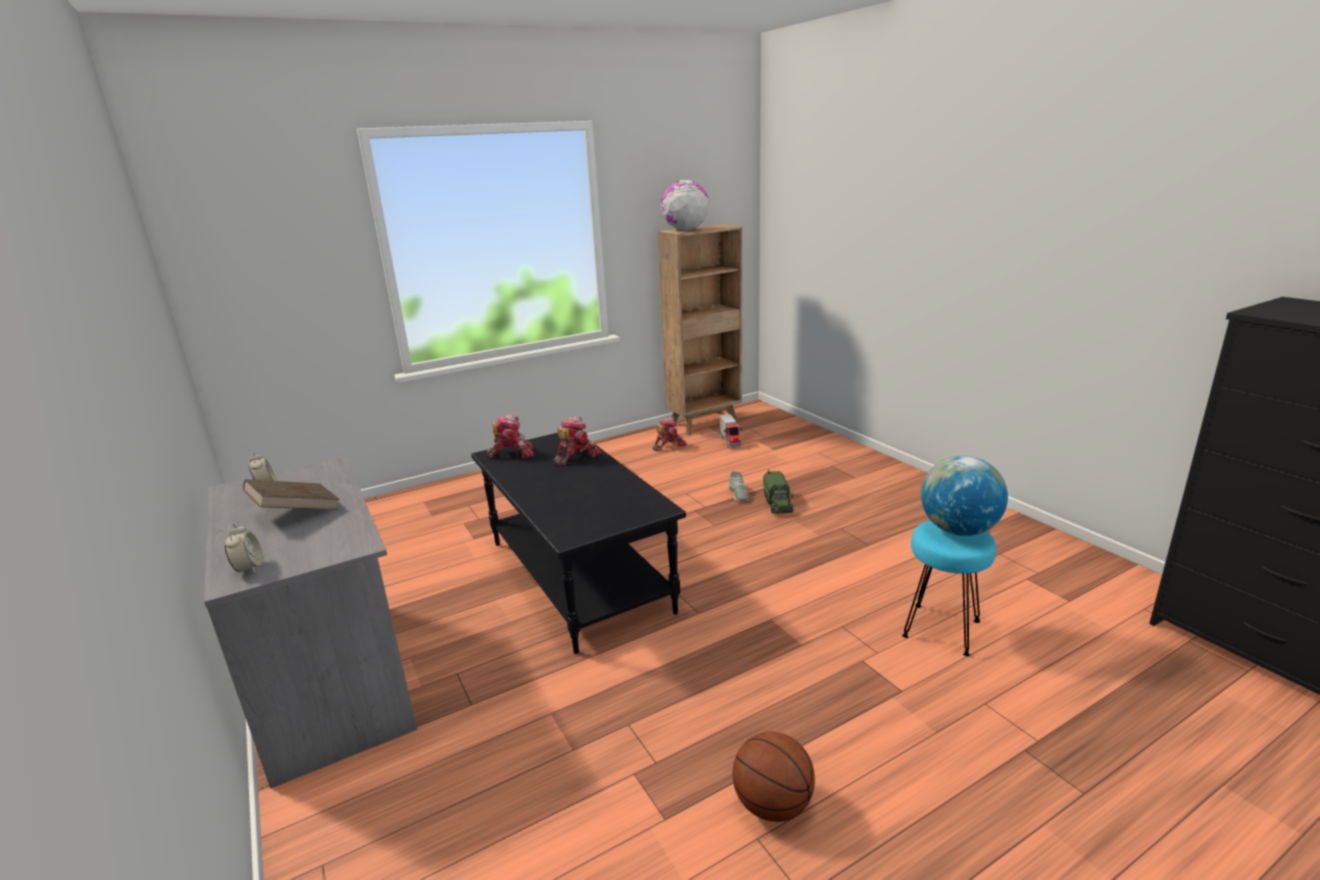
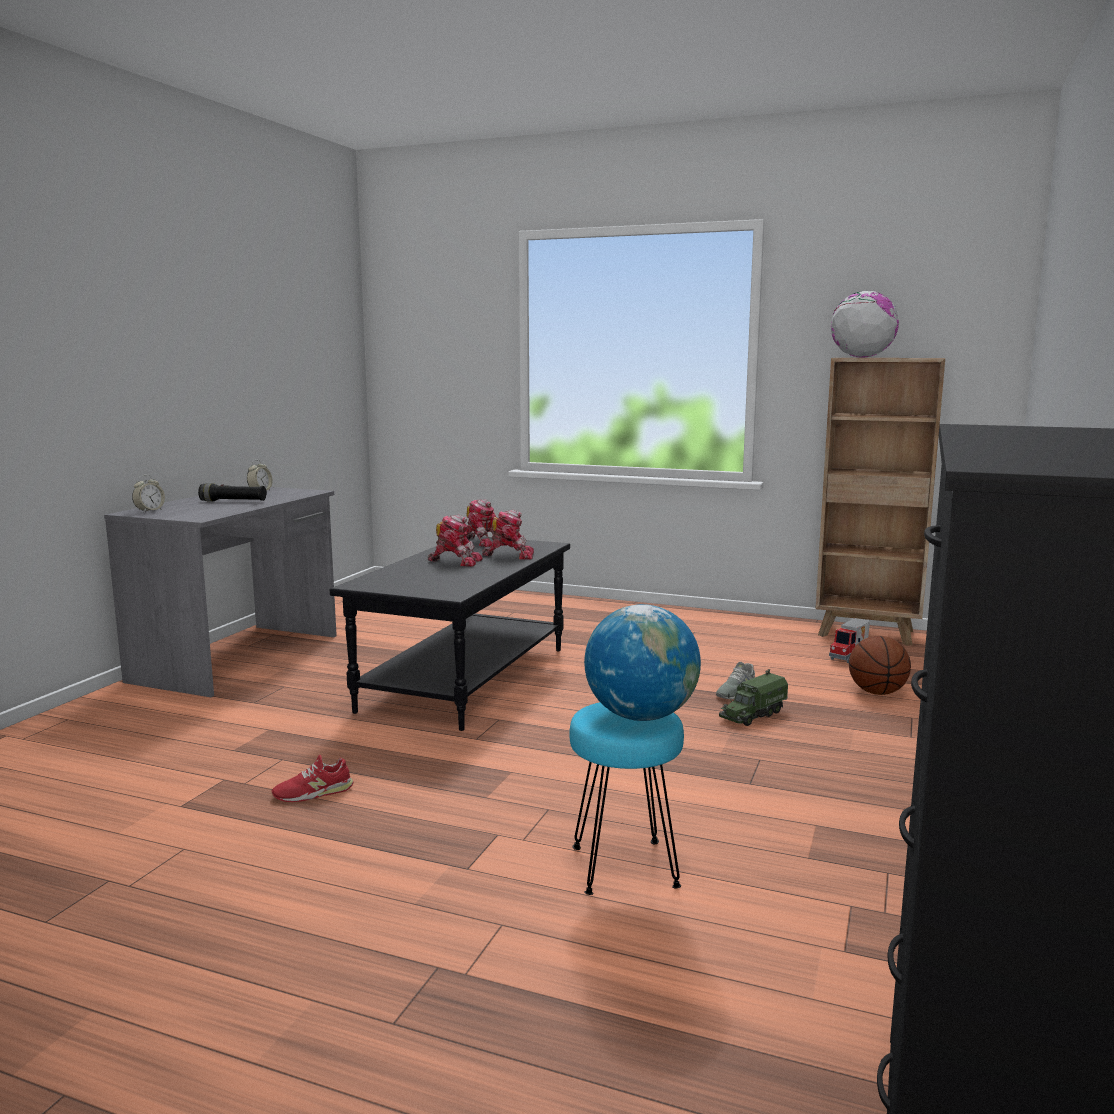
camera: 50 degrees right, 10 degrees down
brown book [243,479,340,510] -> black flashlight [198,483,267,501]
toy robot [653,417,687,451] -> toy robot moved to [428,515,483,567]
basketball [733,732,815,822] -> basketball moved to [849,636,911,695]
none -> red shoe [272,755,354,802]

